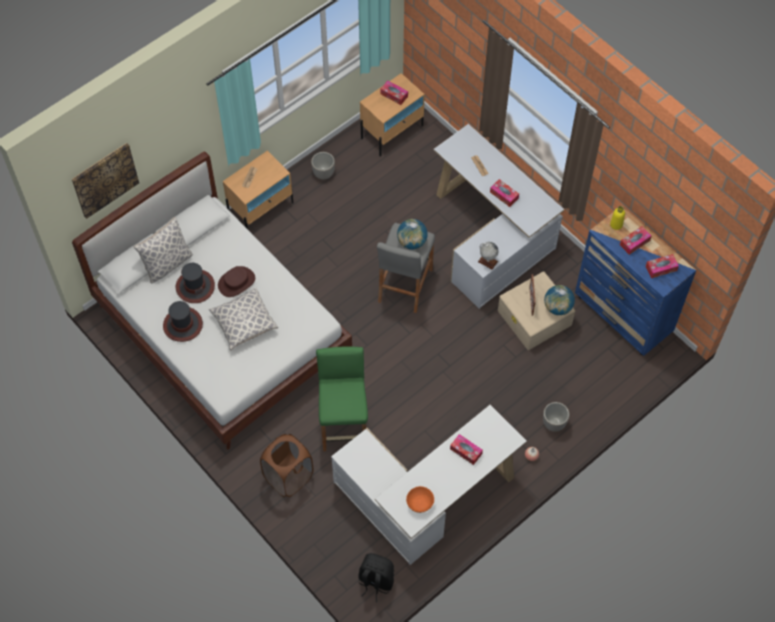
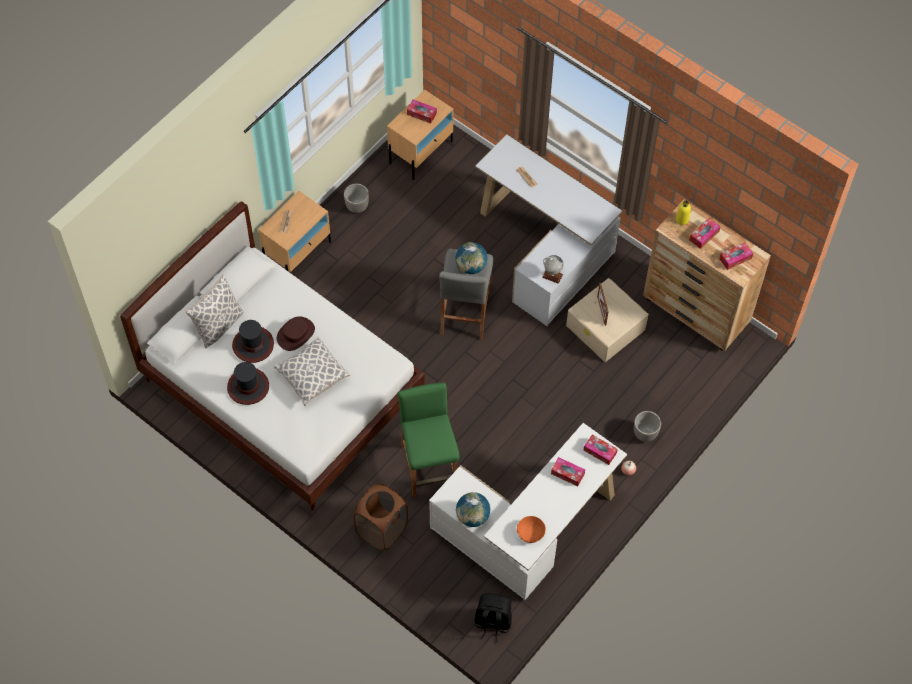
camera: 10 degrees left, 0 degrees up
picture [72,143,139,219] -> none
tissue box [490,179,519,207] -> tissue box moved to [584,434,618,465]
globe [544,285,575,315] -> globe moved to [456,492,490,527]
blue dresser [575,205,696,356] -> brown dresser [643,199,771,351]

